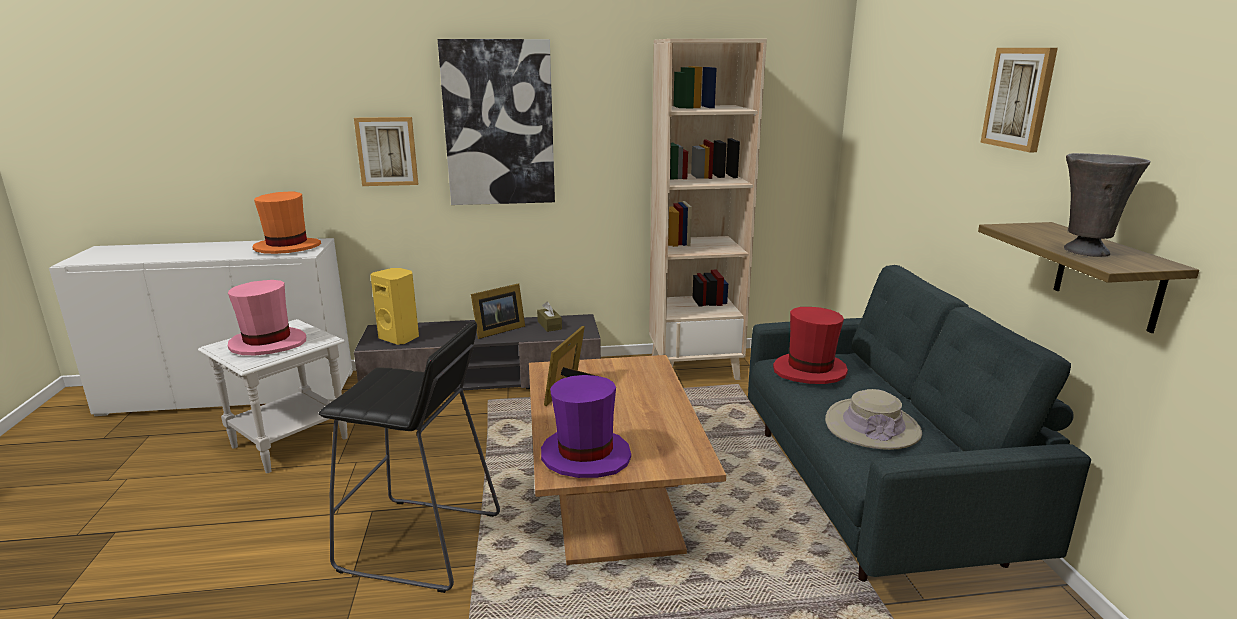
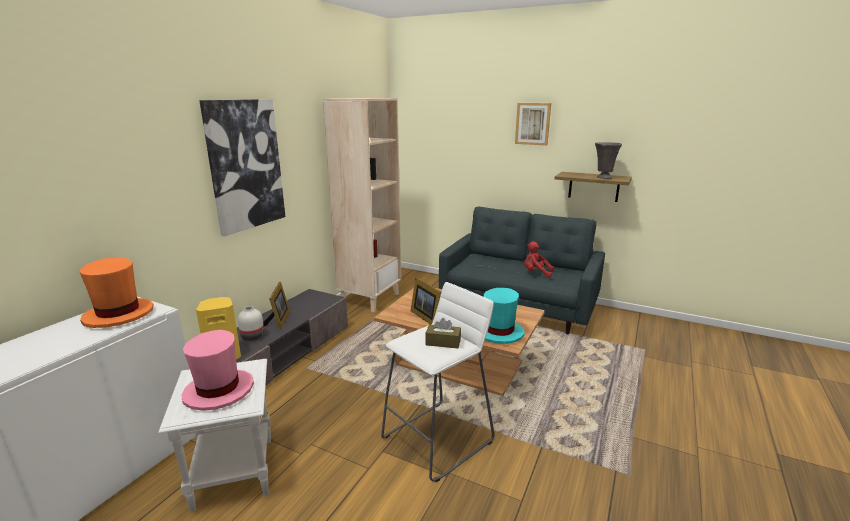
camera: 55 degrees left, 0 degrees up
black stool [318,321,500,593] -> white stool [381,282,495,482]
picture [354,117,418,186] -> none
brown tissue box [537,302,562,332] -> brown tissue box moved to [425,318,461,349]
purple hat [541,375,631,478] -> turquoise hat [484,288,525,344]
red hat [773,307,848,384] -> none
beige hat [825,389,922,450] -> red plush toy [524,242,554,278]
none -> white vase [238,306,264,341]

